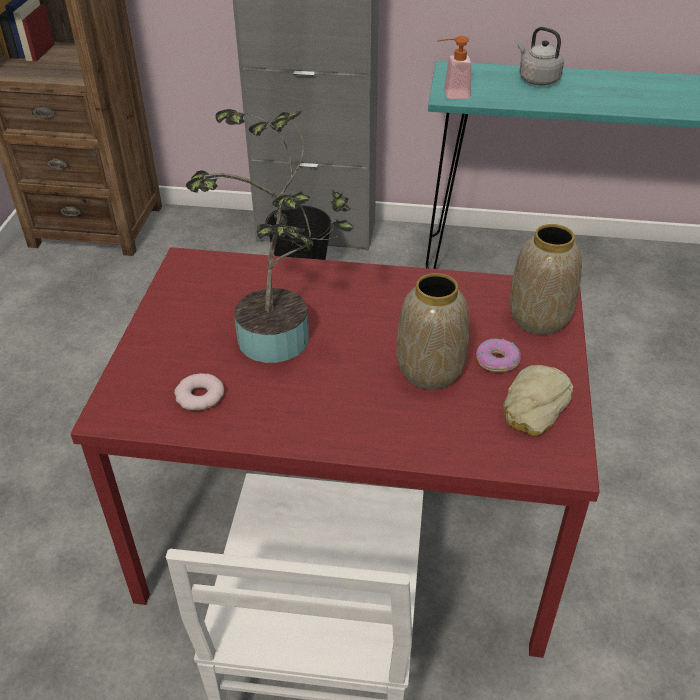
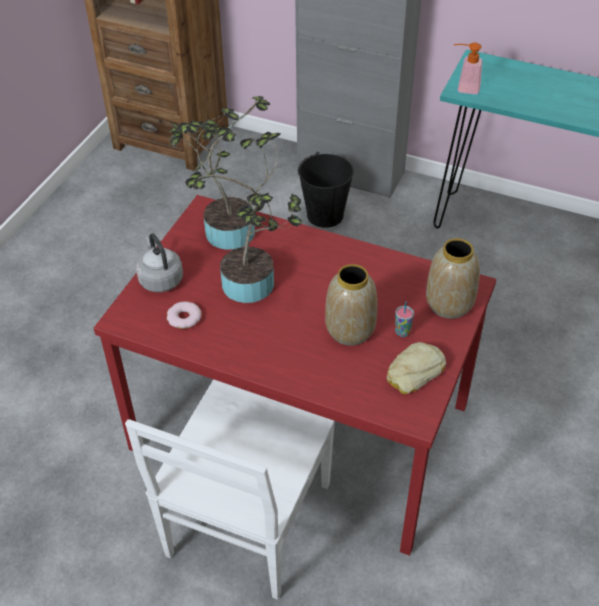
camera: 15 degrees right, 5 degrees up
donut [476,338,521,372] -> cup [395,302,414,337]
grey kettle [518,27,564,85] -> grey kettle moved to [136,233,183,292]
none -> potted plant [168,96,270,250]

